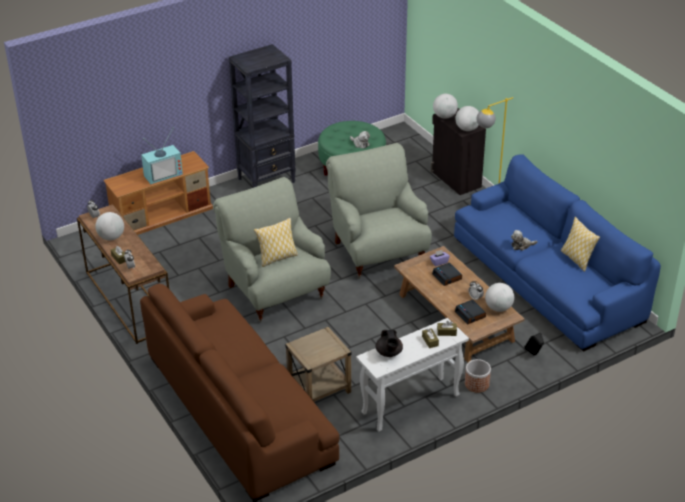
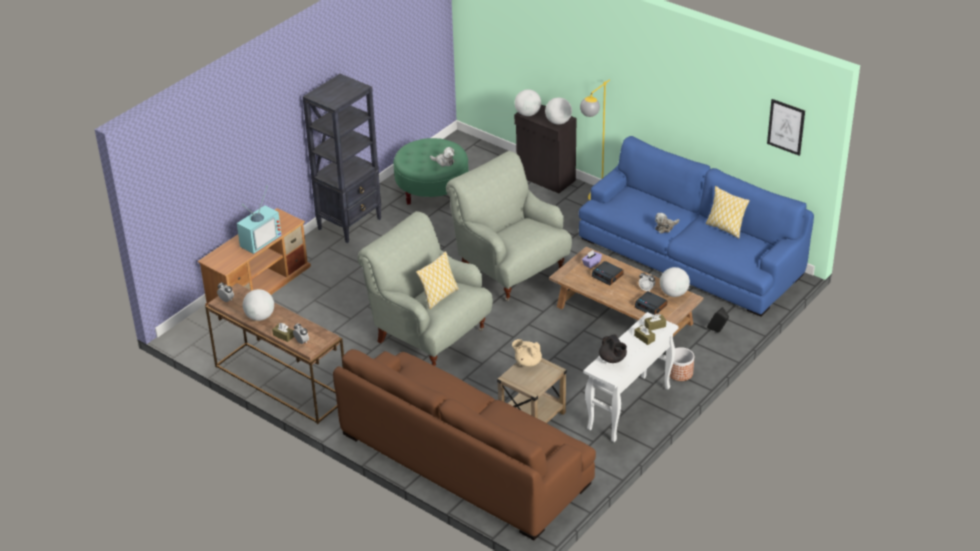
camera: 20 degrees left, 0 degrees up
none -> beige teapot [512,339,542,367]
none -> picture [767,99,805,156]

